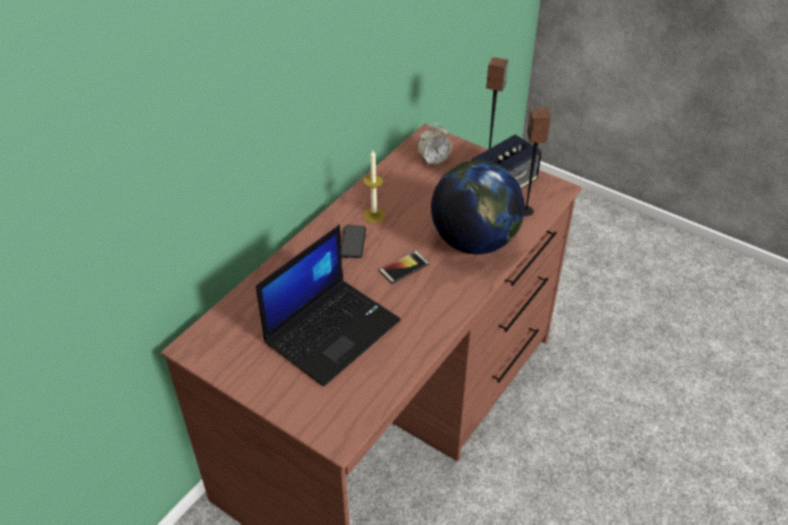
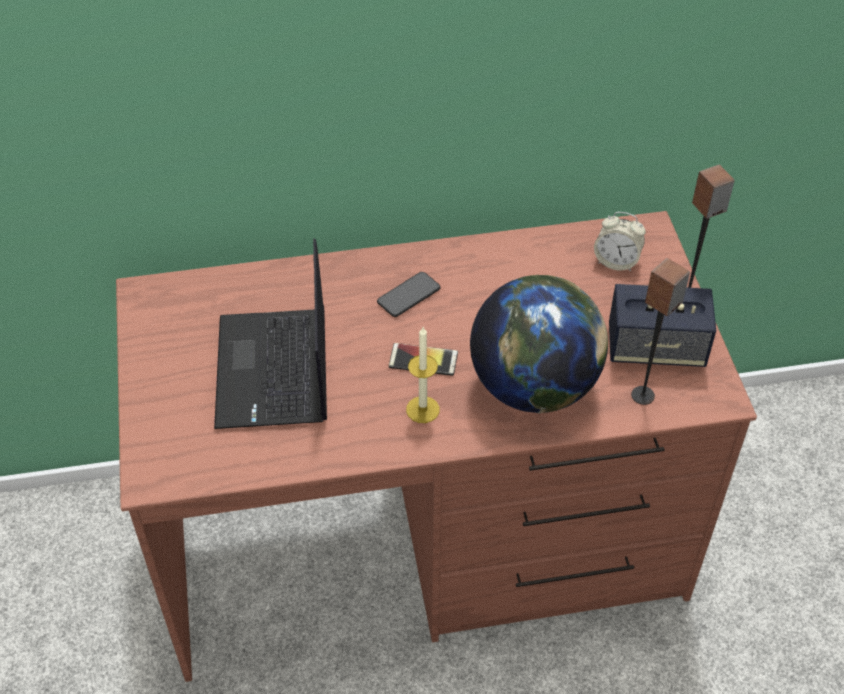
camera: 45 degrees right, 5 degrees up
laptop [256,225,401,387] -> laptop turned 90 degrees clockwise [214,238,327,429]
candle [363,150,385,223] -> candle moved to [406,327,440,423]

